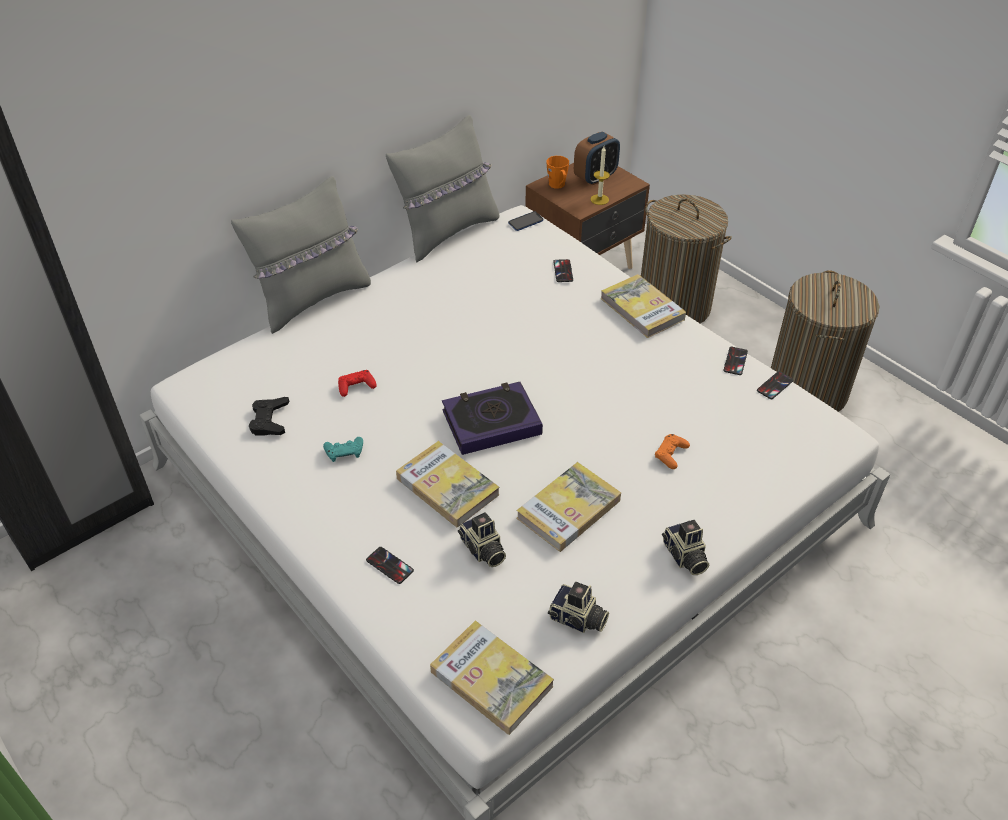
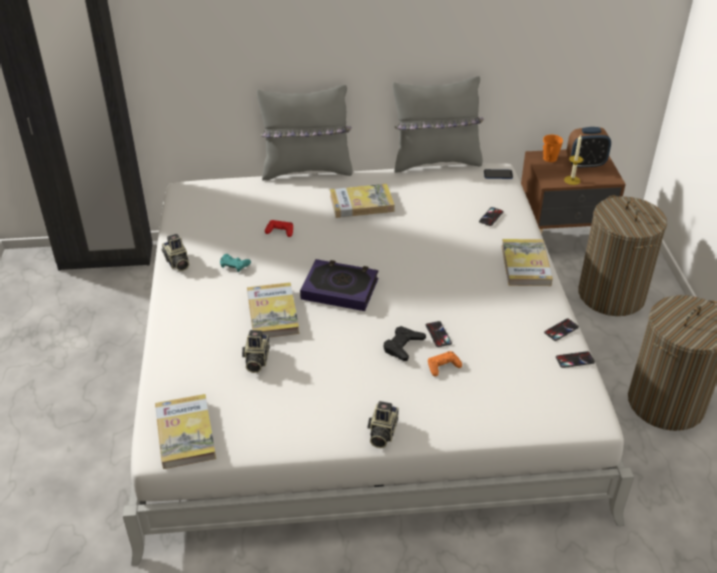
camera: 35 degrees right, 5 degrees down
black game controller [249,397,289,436] -> black game controller moved to [384,326,426,361]
phone [366,547,414,584] -> phone moved to [426,321,452,347]
book [516,462,621,552] -> book moved to [330,184,395,218]
camera [548,582,609,633] -> camera moved to [162,234,189,271]

